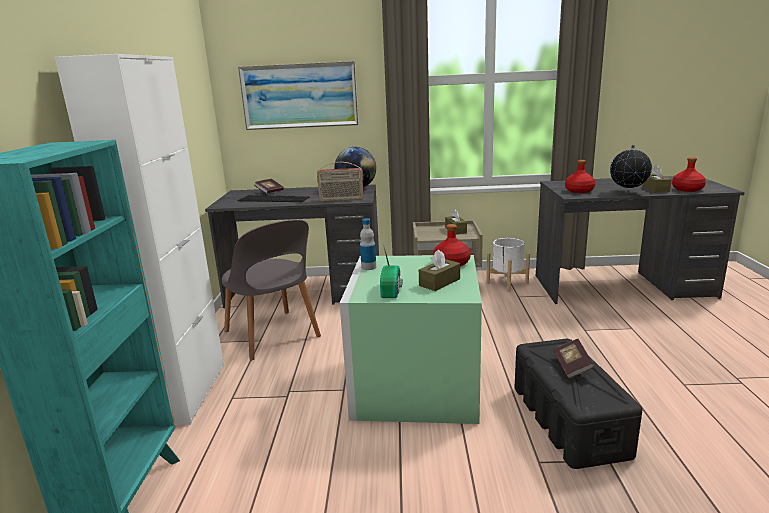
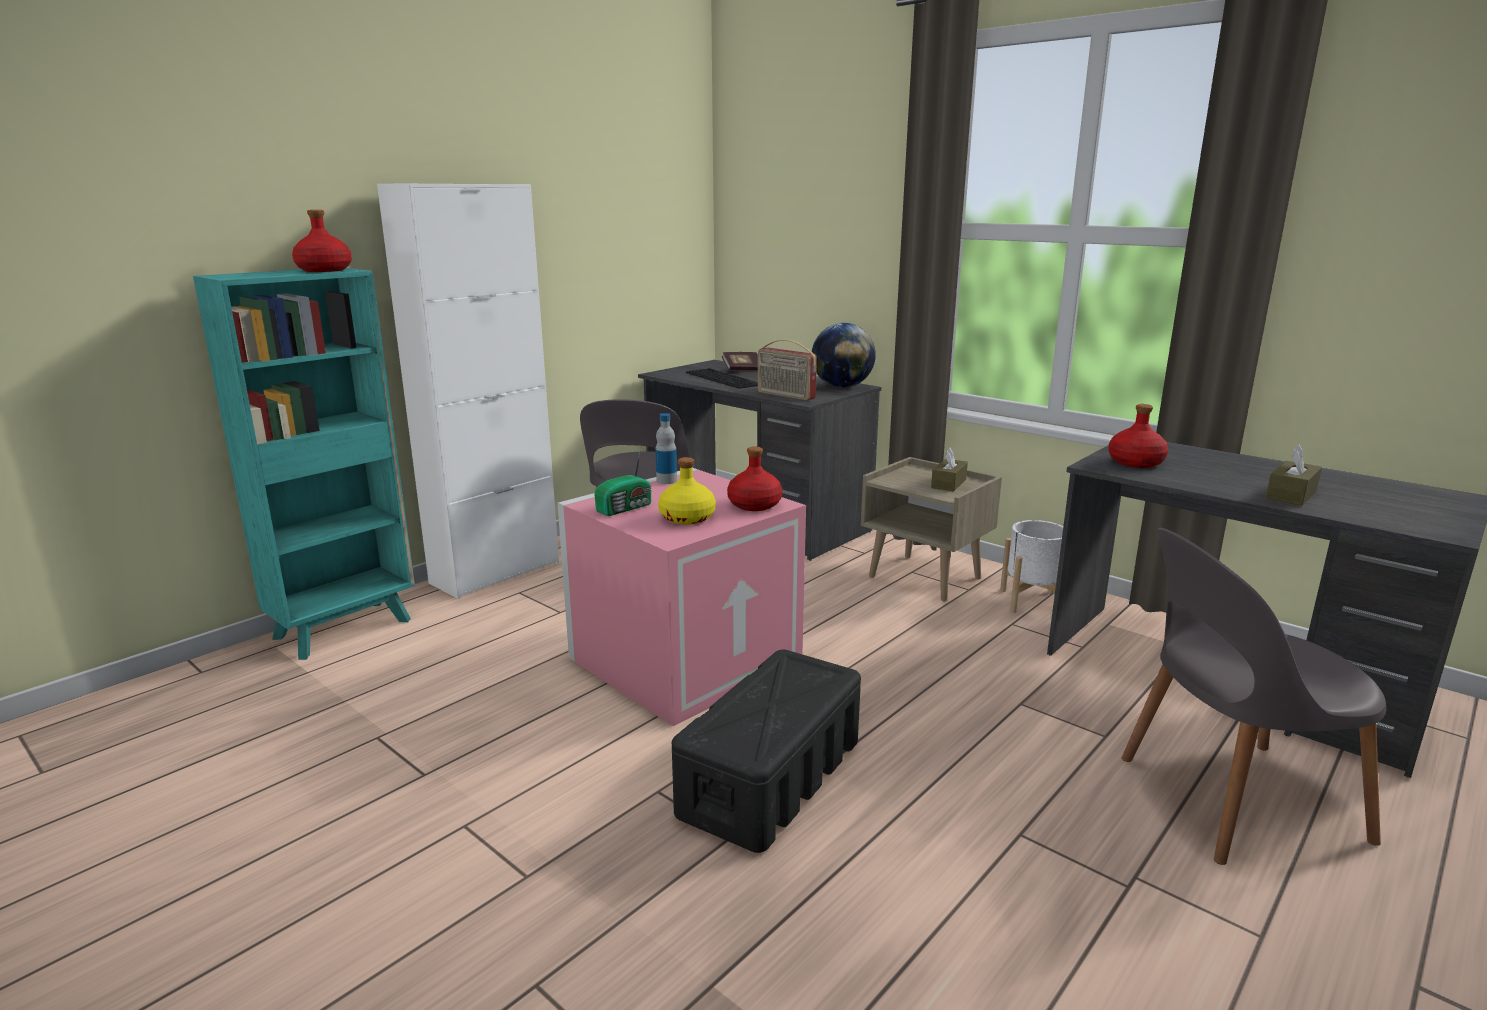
camera: 40 degrees right, 0 degrees up
picture [238,61,359,130] -> none
green storage box [340,255,482,424] -> pink storage box [558,468,806,726]
brown tissue box [419,250,460,291] -> yellow bottle [658,457,716,525]
book [553,339,595,379] -> none
globe [610,145,652,193] -> none
red bottle [672,157,706,192] -> red bottle moved to [292,210,352,272]
none -> grey chair [1122,528,1386,865]

